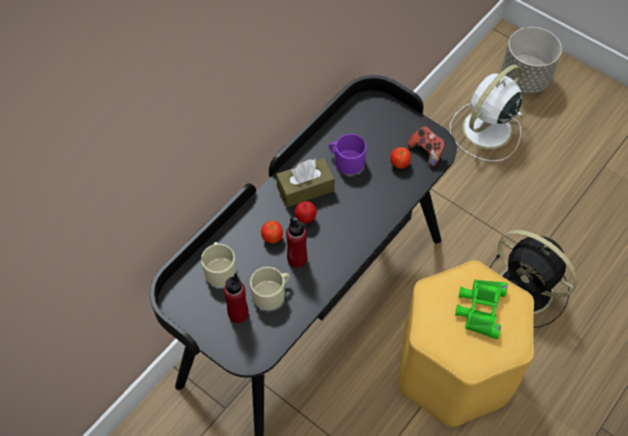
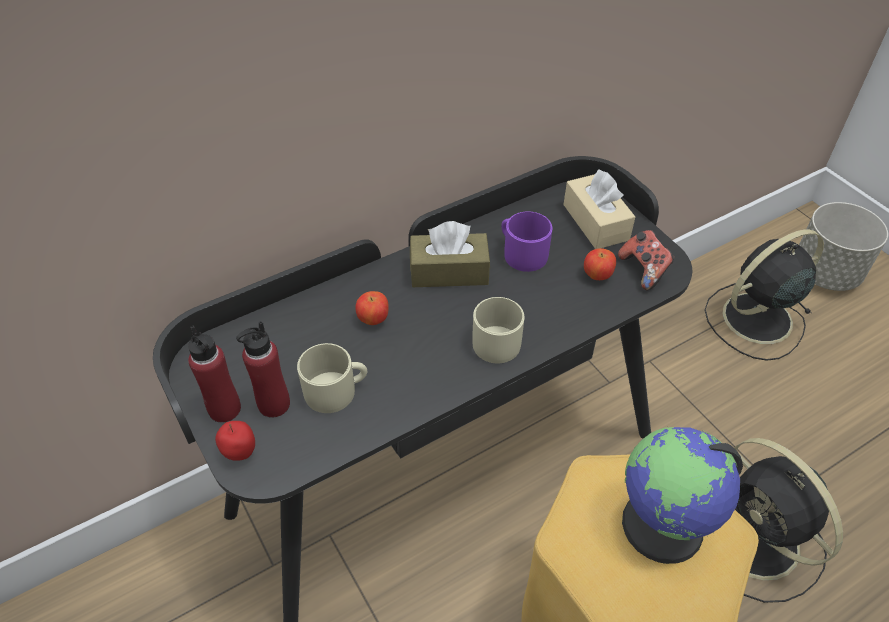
camera: 20 degrees right, 10 degrees down
beige mug [201,242,237,287] -> beige mug moved to [472,297,525,363]
red bottle [286,218,307,268] -> red bottle moved to [188,325,241,422]
apple [295,201,317,223] -> apple moved to [215,421,255,461]
white fan [450,64,522,162] -> black fan [705,229,824,361]
green binoculars [455,279,508,339] -> globe [622,427,743,564]
none -> beige tissue box [563,169,635,249]

